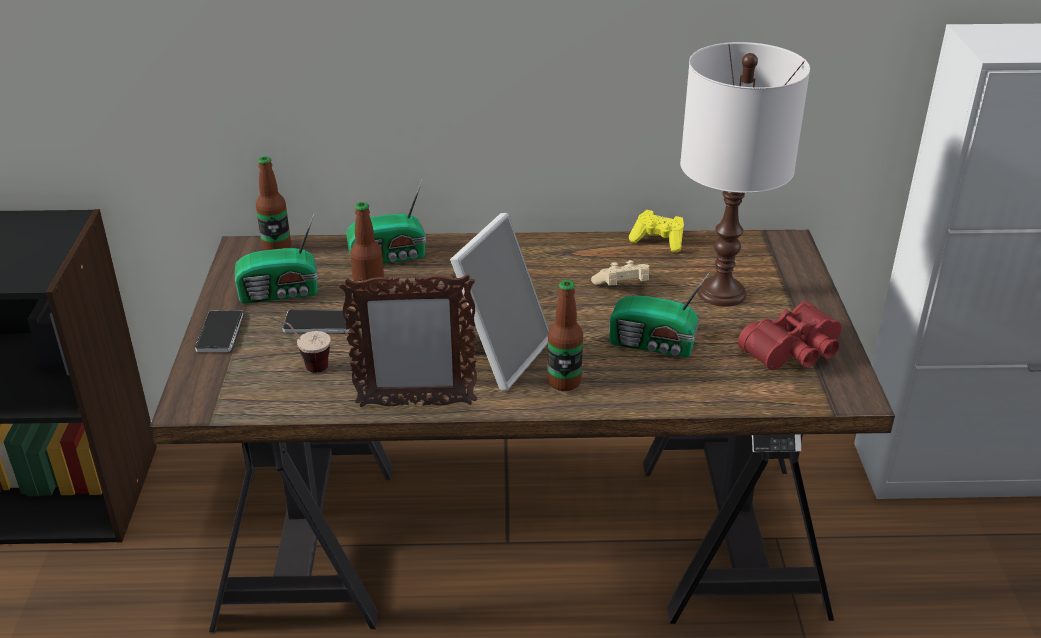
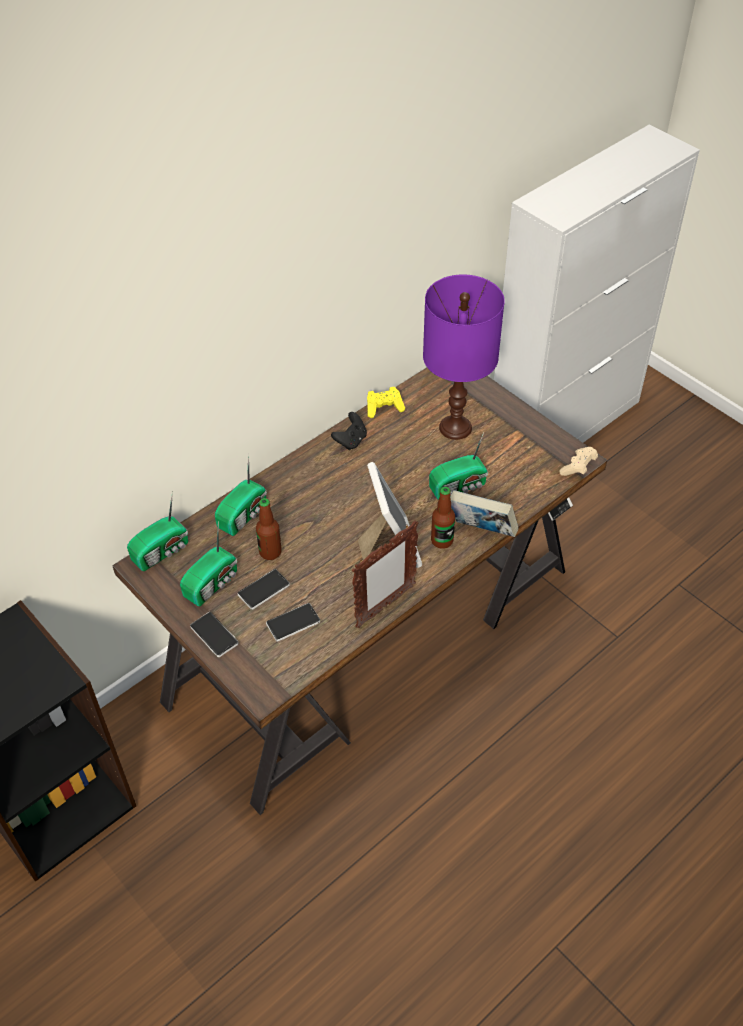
camera: 40 degrees left, 15 degrees up
bottle [256,156,291,250] -> radio [127,491,188,571]
cup [269,316,331,373] -> phone [266,603,320,641]
beige game controller [591,260,649,286] -> beige game controller moved to [559,447,598,476]
white table lamp [680,42,810,307] -> purple table lamp [423,274,505,440]
red binoculars [738,302,842,370] -> none
none -> black game controller [331,412,367,450]
none -> book [450,490,519,537]

